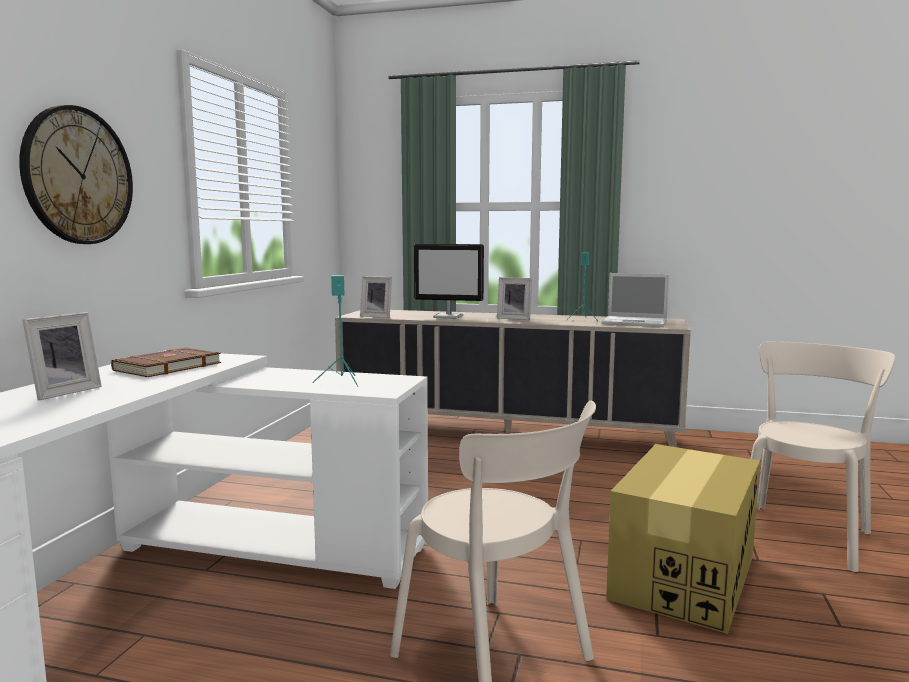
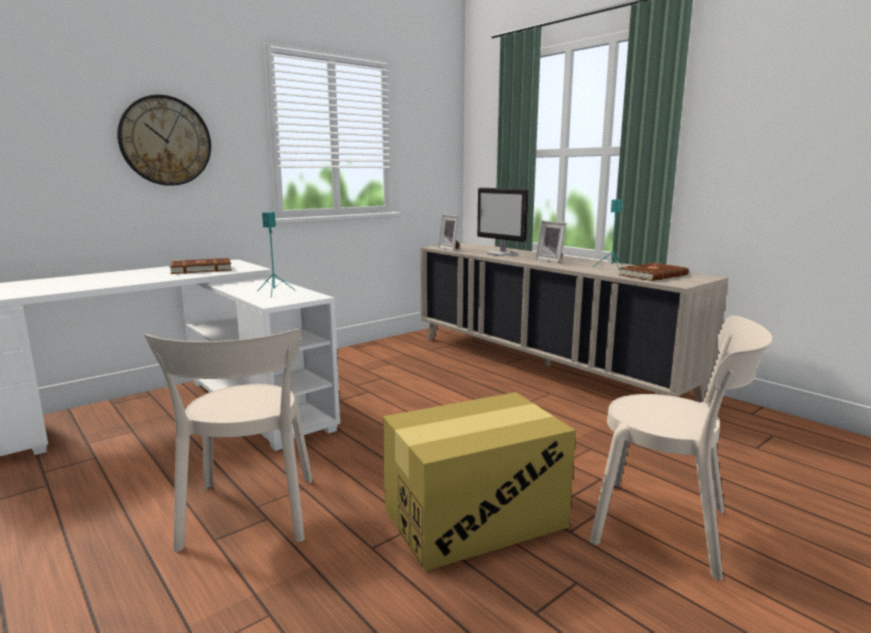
camera: 35 degrees right, 5 degrees up
picture frame [22,312,102,400] -> none
laptop [601,273,669,327] -> brown book [619,263,689,281]
beige chair [750,341,896,572] -> beige chair turned 45 degrees clockwise [590,316,773,581]

